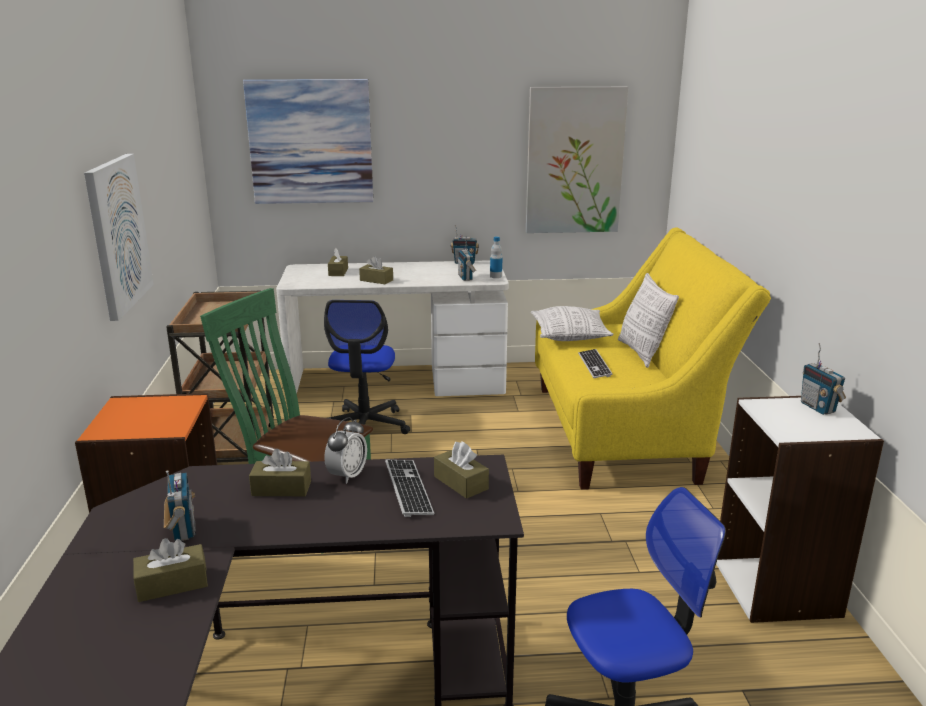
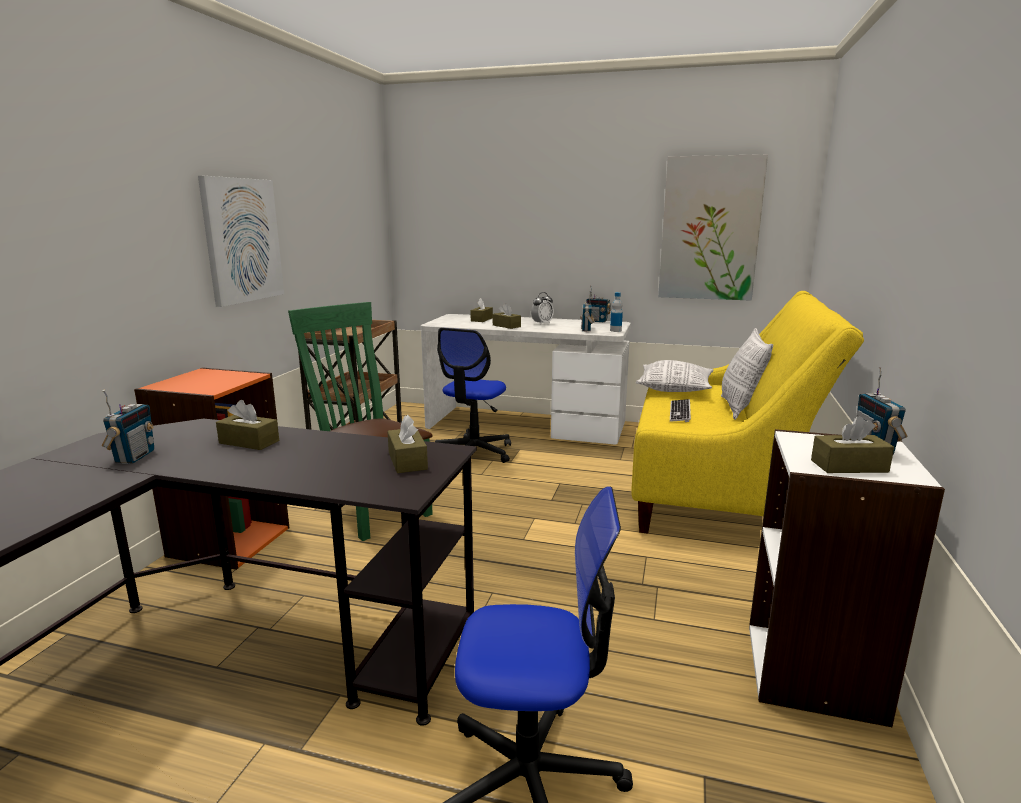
camera: 20 degrees right, 5 degrees down
brown tissue box [133,538,208,602] -> brown tissue box moved to [811,416,894,473]
picture [243,79,373,204] -> none
alarm clock [324,417,367,484] -> alarm clock moved to [531,292,554,325]
keyboard [385,460,434,517] -> none

